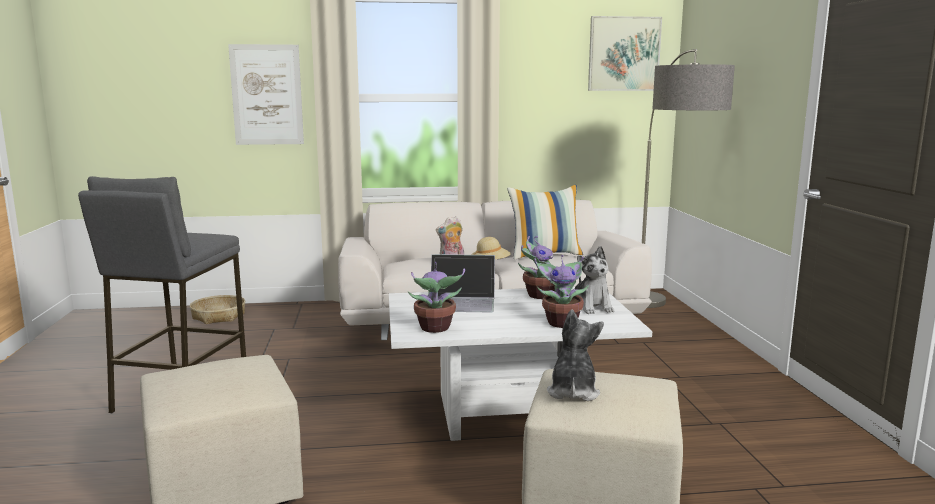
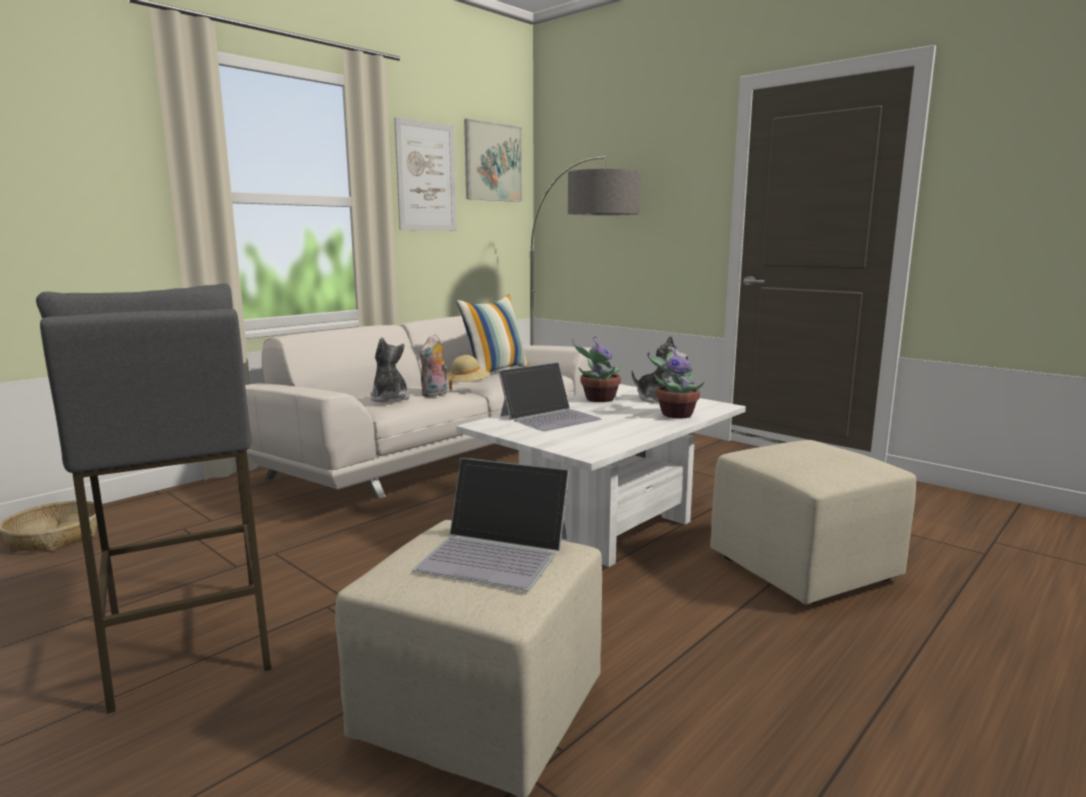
camera: 40 degrees left, 0 degrees up
picture [228,44,304,145] -> picture moved to [394,117,457,231]
potted plant [408,262,465,333] -> none
plush toy [547,309,604,401] -> plush toy moved to [370,337,410,402]
none -> laptop [412,458,570,591]

